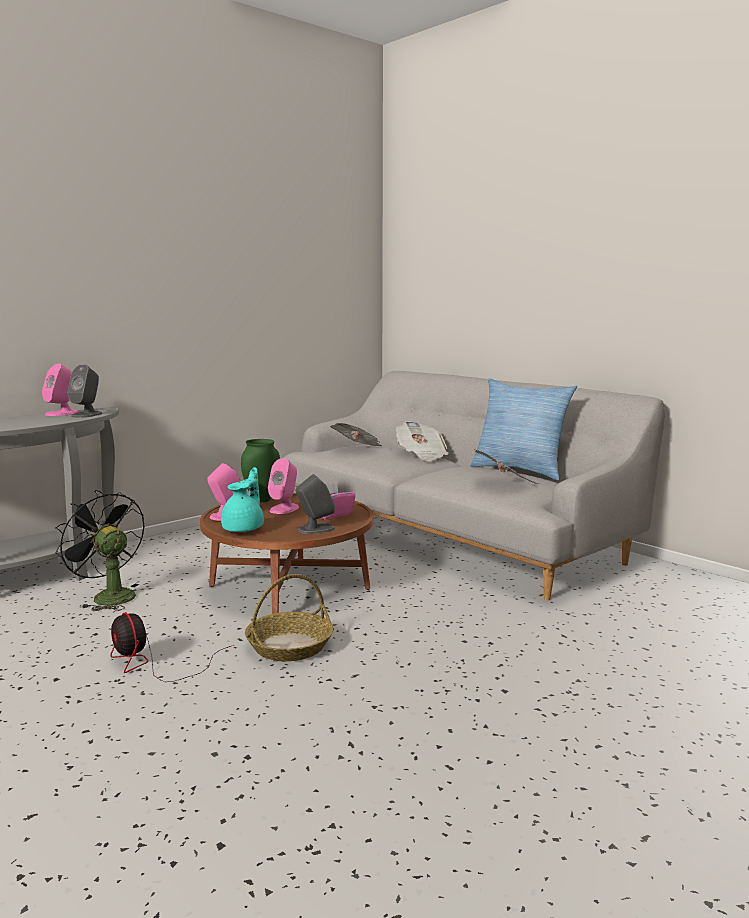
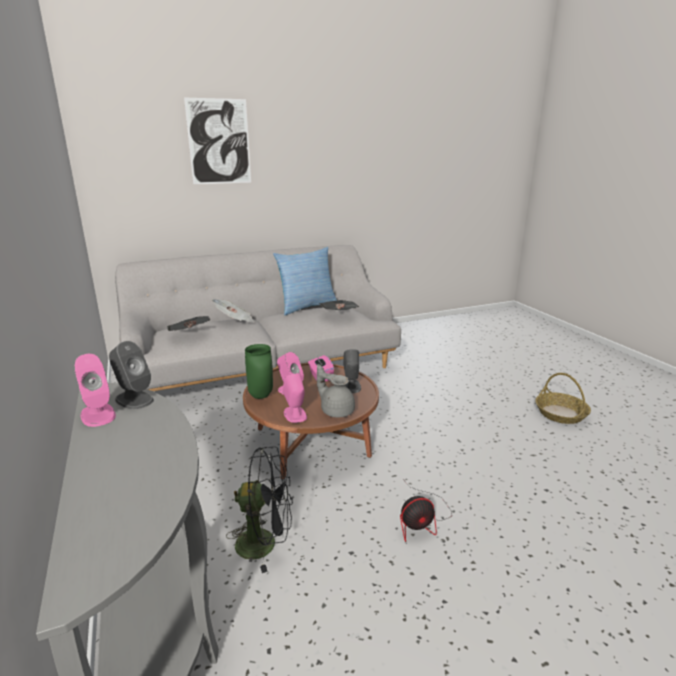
camera: 70 degrees left, 10 degrees up
black fan [55,490,144,611] -> black fan turned 150 degrees counterclockwise [226,446,293,573]
turquoise teapot [221,467,264,532] -> grey teapot [317,364,355,418]
basket [245,574,333,661] -> basket moved to [535,373,591,424]
none -> picture [184,98,251,184]

